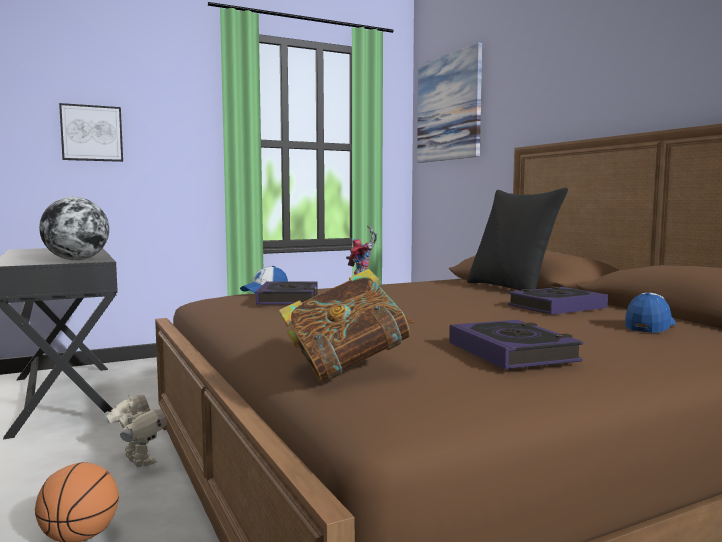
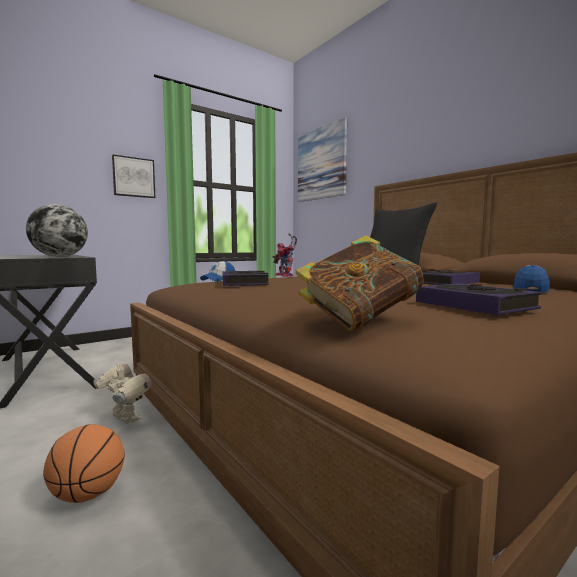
camera: 10 degrees left, 0 degrees up
picture [59,103,123,162] -> picture moved to [112,154,156,198]

